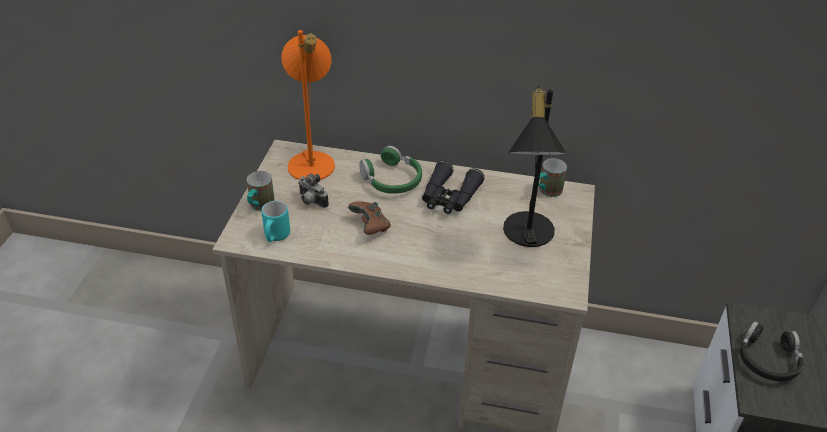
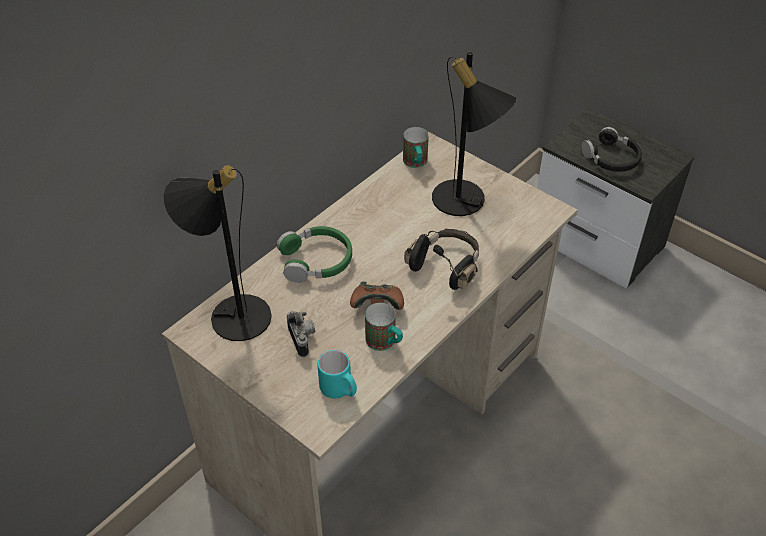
camera: 60 degrees left, 5 degrees up
mug [247,171,275,211] -> mug moved to [365,303,403,351]
orange table lamp [281,30,335,180] -> black table lamp [163,165,272,341]
camera [298,173,329,208] -> camera turned 90 degrees counterclockwise [287,311,315,357]
black binoculars [422,160,484,214] -> none
none -> black headphones [404,229,479,290]

